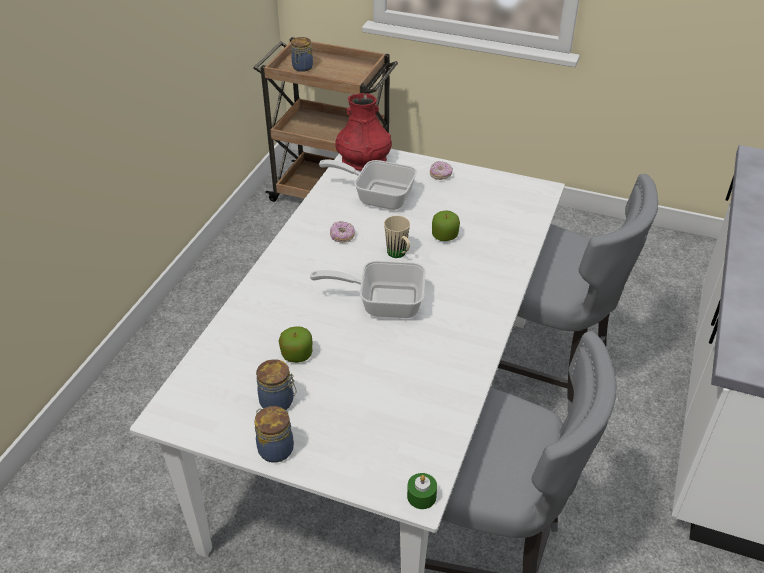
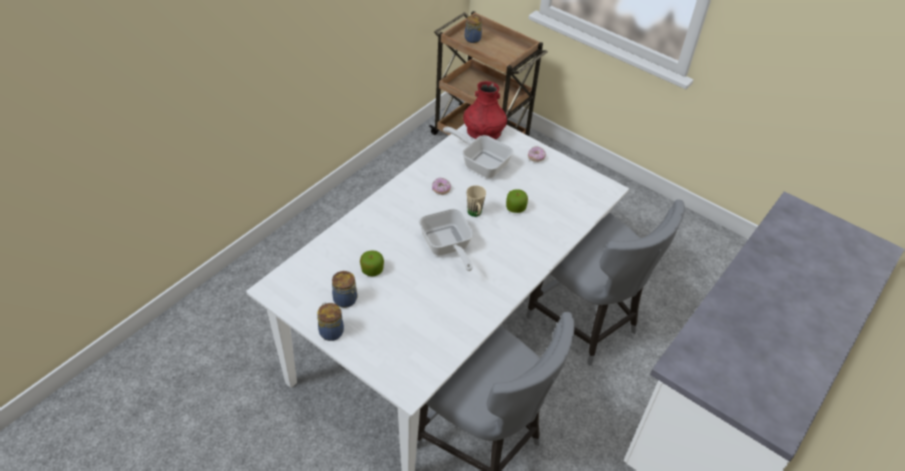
camera: 15 degrees right, 5 degrees up
frying pan [310,261,426,318] -> frying pan turned 135 degrees counterclockwise [419,209,473,271]
green candle [407,473,437,509] -> none

